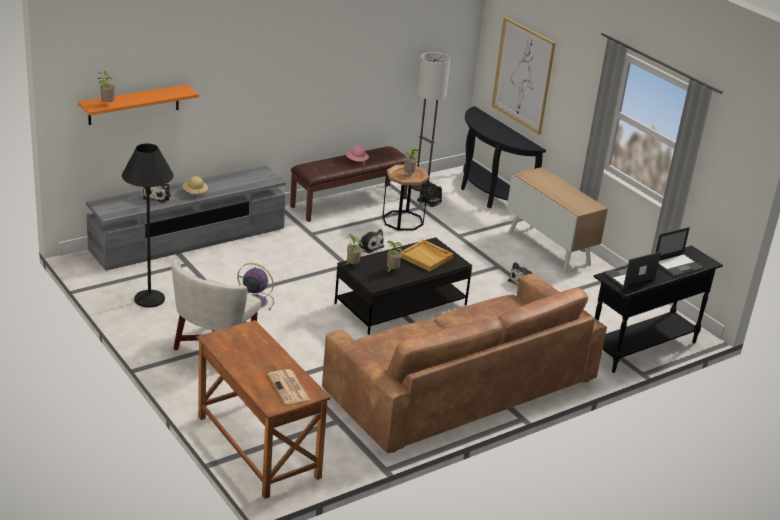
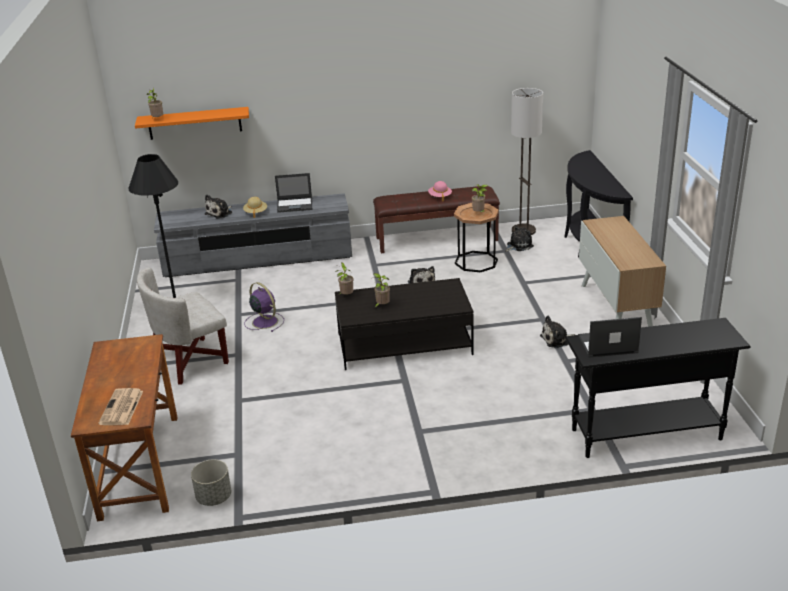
camera: 30 degrees right, 0 degrees up
brown sofa [322,274,607,453] -> none
beige tray [400,239,454,272] -> none
picture [492,17,555,135] -> none
laptop [655,227,704,277] -> laptop moved to [275,173,312,213]
none -> grey planter [191,459,231,506]

